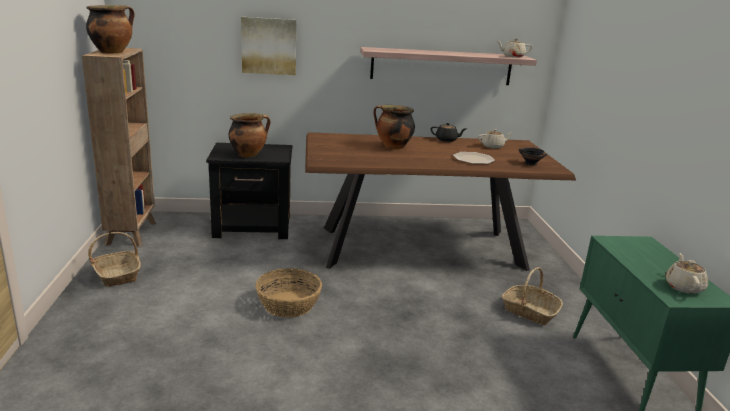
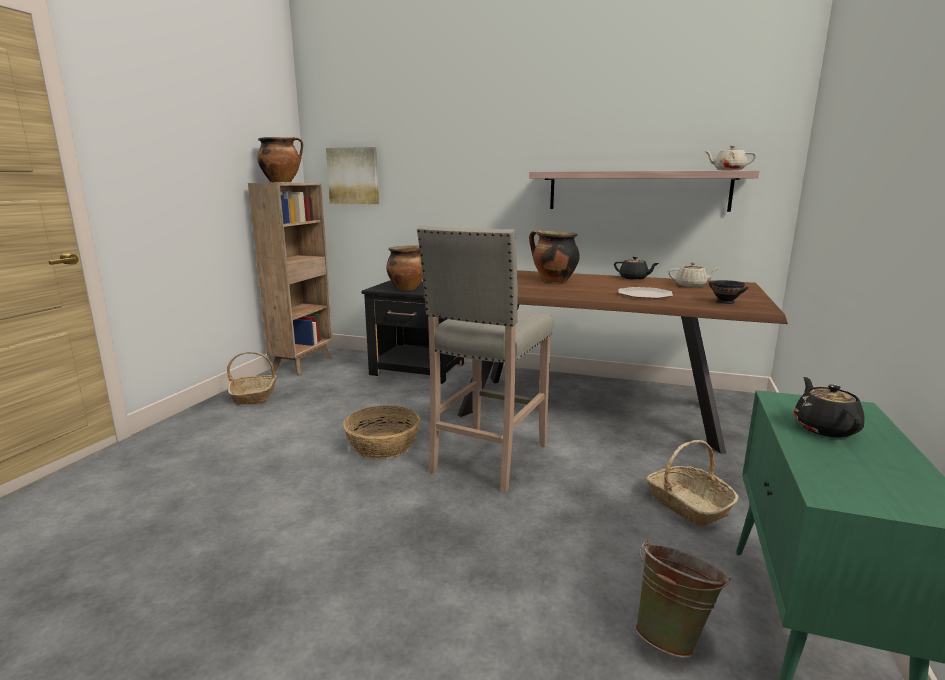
camera: 25 degrees right, 5 degrees down
picture [241,17,296,75] -> picture moved to [326,147,379,204]
beige teapot [666,253,708,294] -> none
none -> beige stool [417,226,553,492]
none -> green bucket [635,539,731,658]
none -> black teapot [794,377,865,438]

